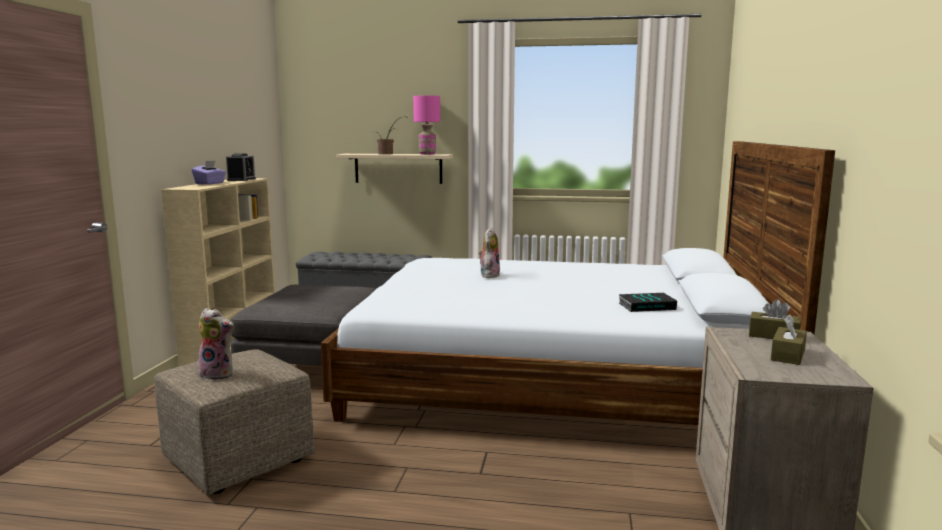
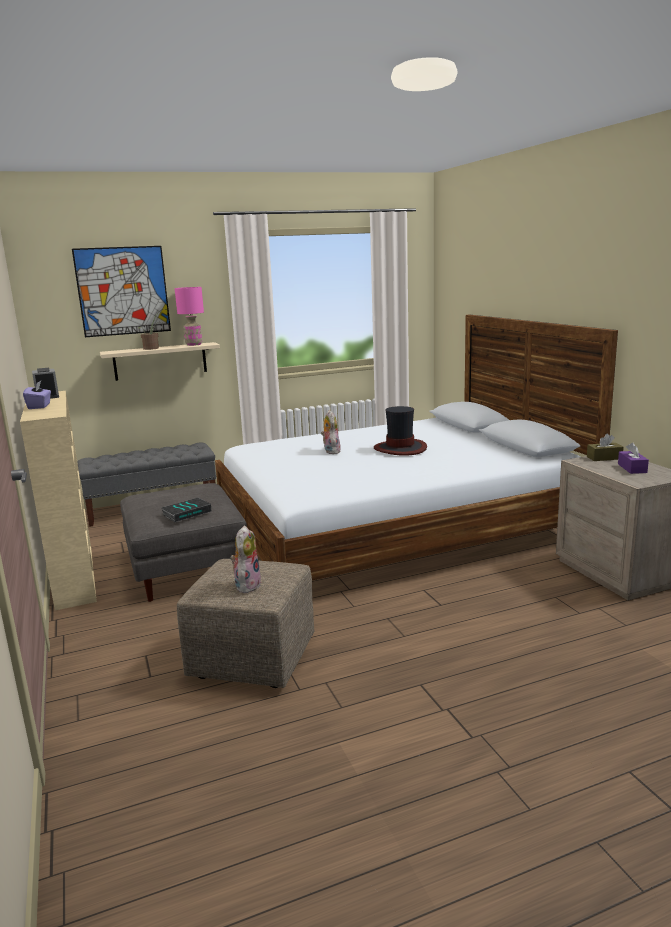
camera: 30 degrees left, 5 degrees up
plush toy [198,308,235,380] -> plush toy turned 60 degrees counterclockwise [231,526,262,593]
book [618,293,677,312] -> book moved to [162,497,211,522]
brown tissue box [771,314,807,365] -> purple tissue box [618,442,649,474]
none -> picture [72,246,171,337]
none -> hat [374,406,427,456]

